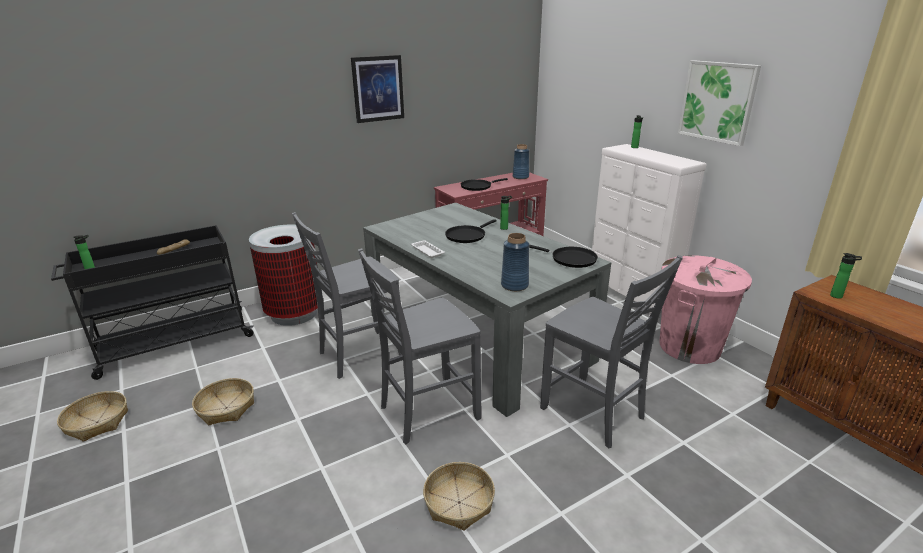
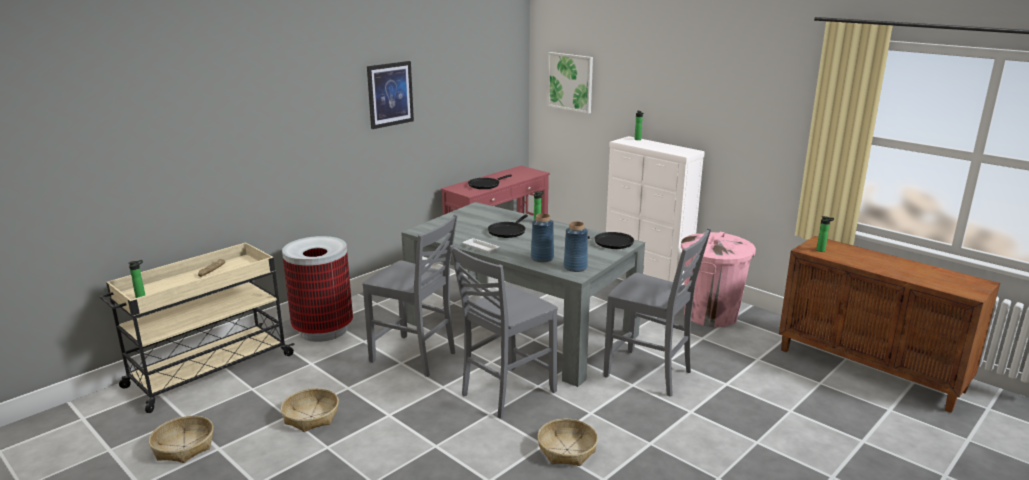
camera: 15 degrees left, 5 degrees down
black cart [51,225,254,380] -> beige cart [99,243,295,413]
grey chair [292,212,402,379] -> grey chair turned 105 degrees counterclockwise [362,214,458,377]
blue vase [513,144,529,179] -> blue vase moved to [531,213,554,262]
picture [678,60,761,146] -> picture moved to [547,52,593,114]

